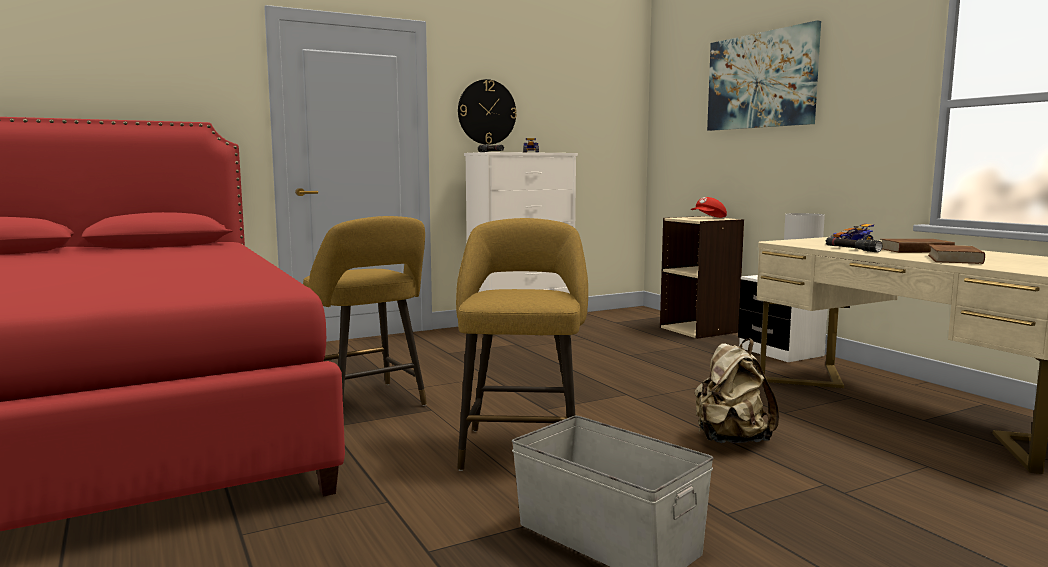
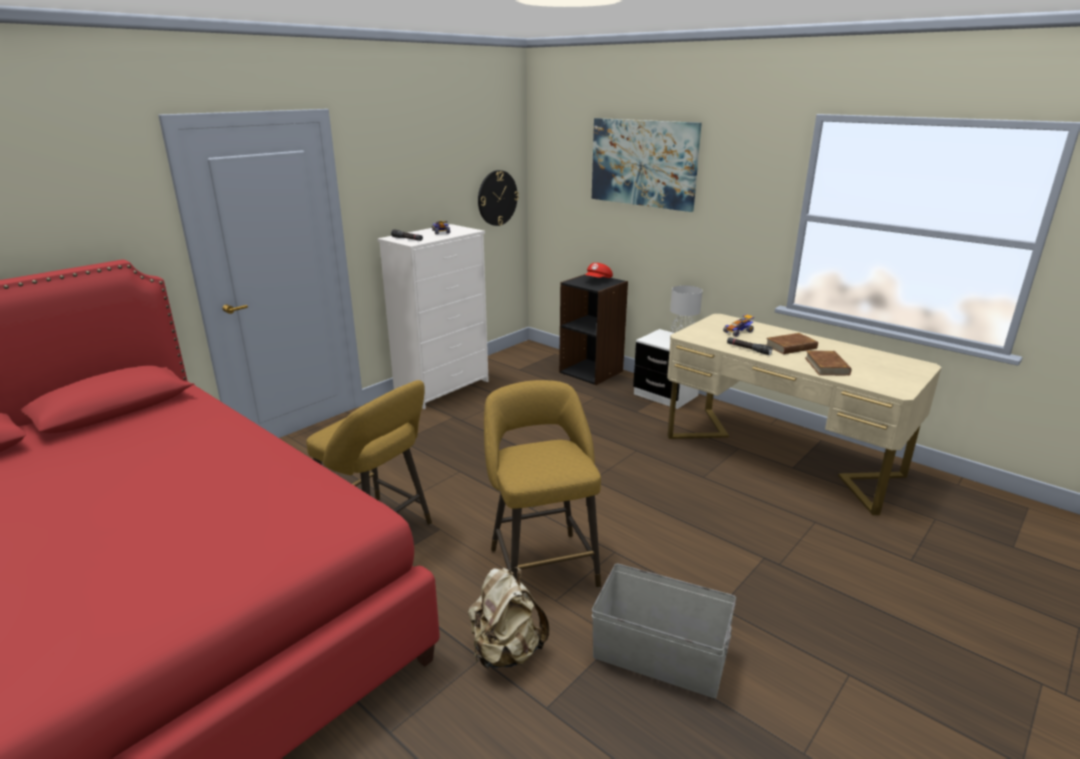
camera: 20 degrees left, 15 degrees up
wall clock [458,79,517,145] -> wall clock moved to [478,170,519,226]
beige bookcase [660,216,744,339] -> black bookcase [559,274,628,385]
beige backpack [694,339,779,443] -> beige backpack moved to [468,567,549,670]

